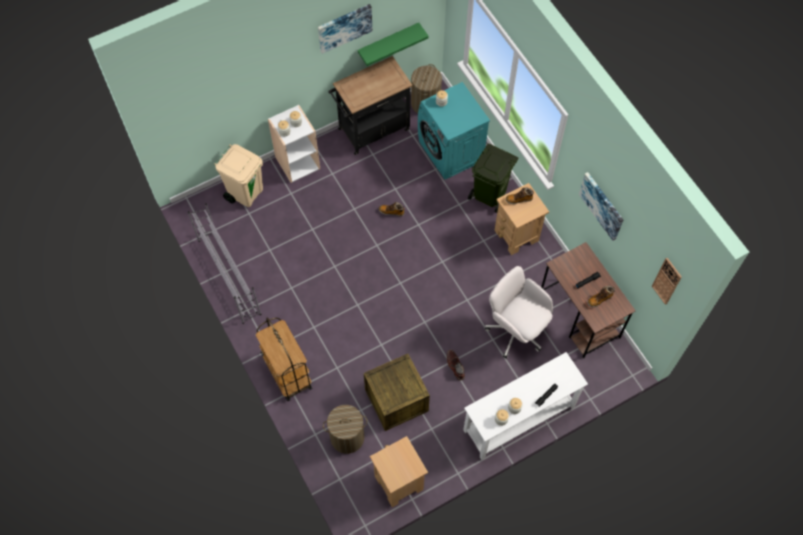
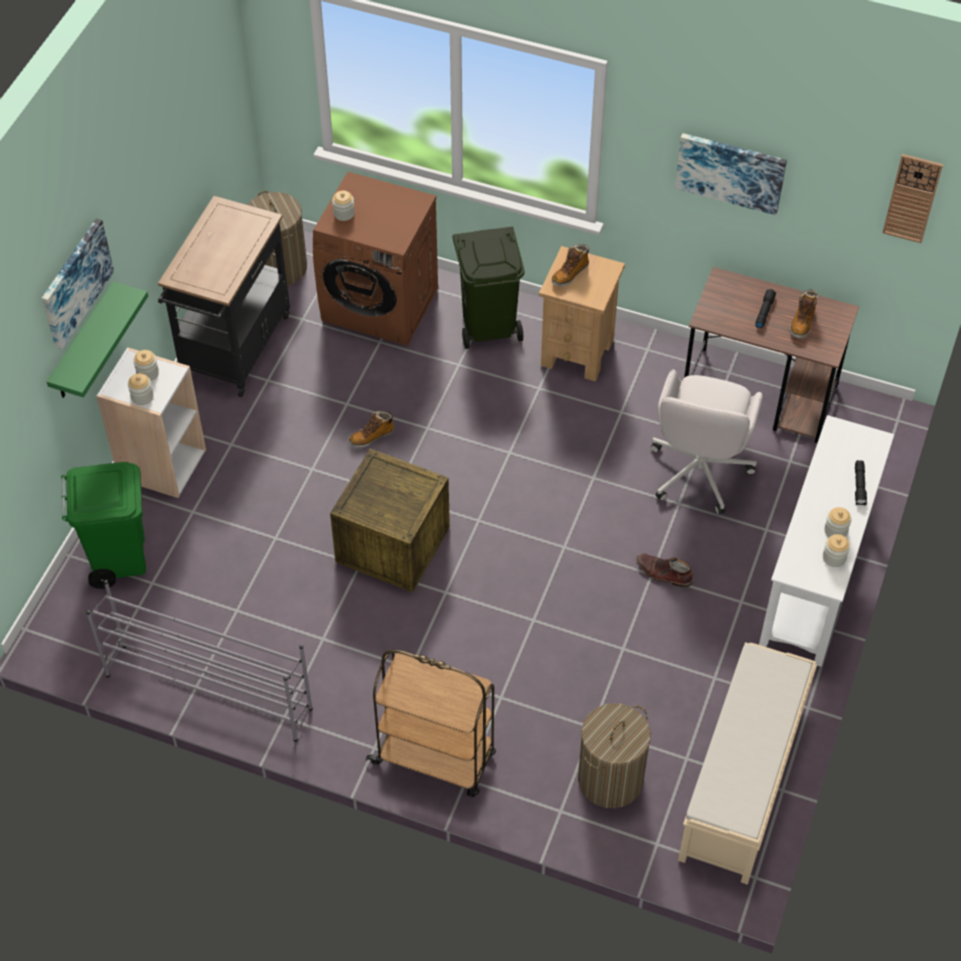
camera: 40 degrees left, 10 degrees down
beige trash can [214,144,263,207] -> green trash can [61,462,146,589]
picture [318,4,372,54] -> picture moved to [42,218,114,350]
green shelf [358,23,429,66] -> green shelf moved to [47,282,148,398]
crate [364,354,430,431] -> crate moved to [330,449,450,592]
beige nightstand [370,436,428,507] -> beige bench [678,642,817,885]
turquoise washing machine [418,82,490,180] -> brown washing machine [313,172,438,346]
white office chair [485,266,553,358] -> white office chair turned 75 degrees counterclockwise [651,369,763,514]

